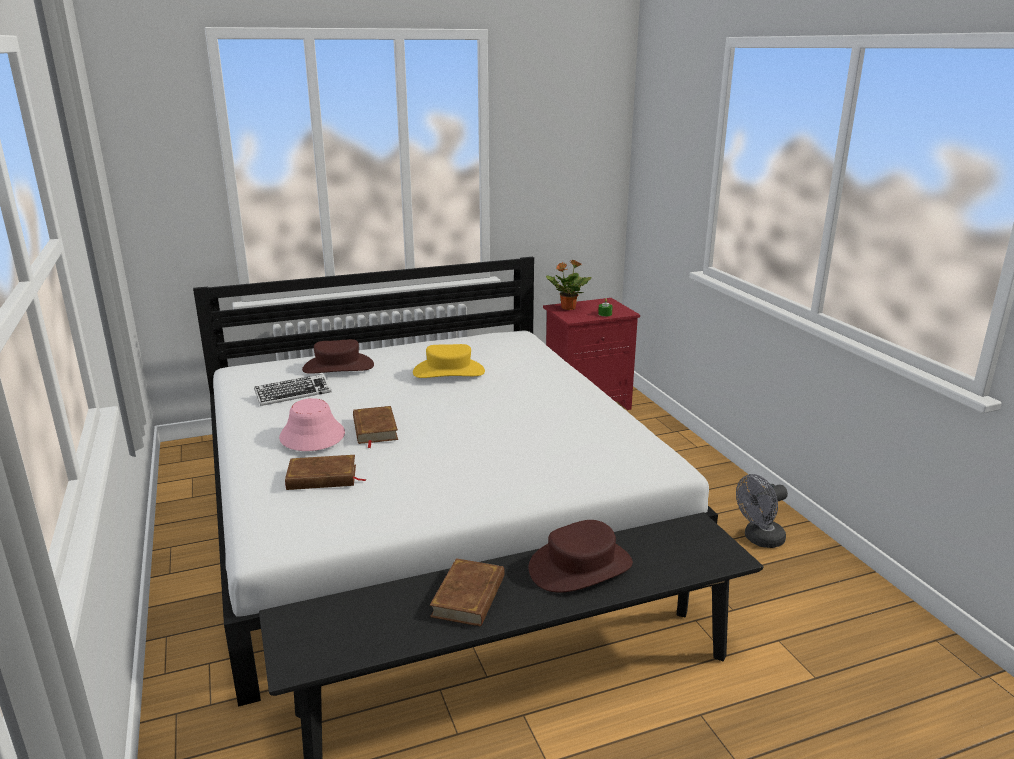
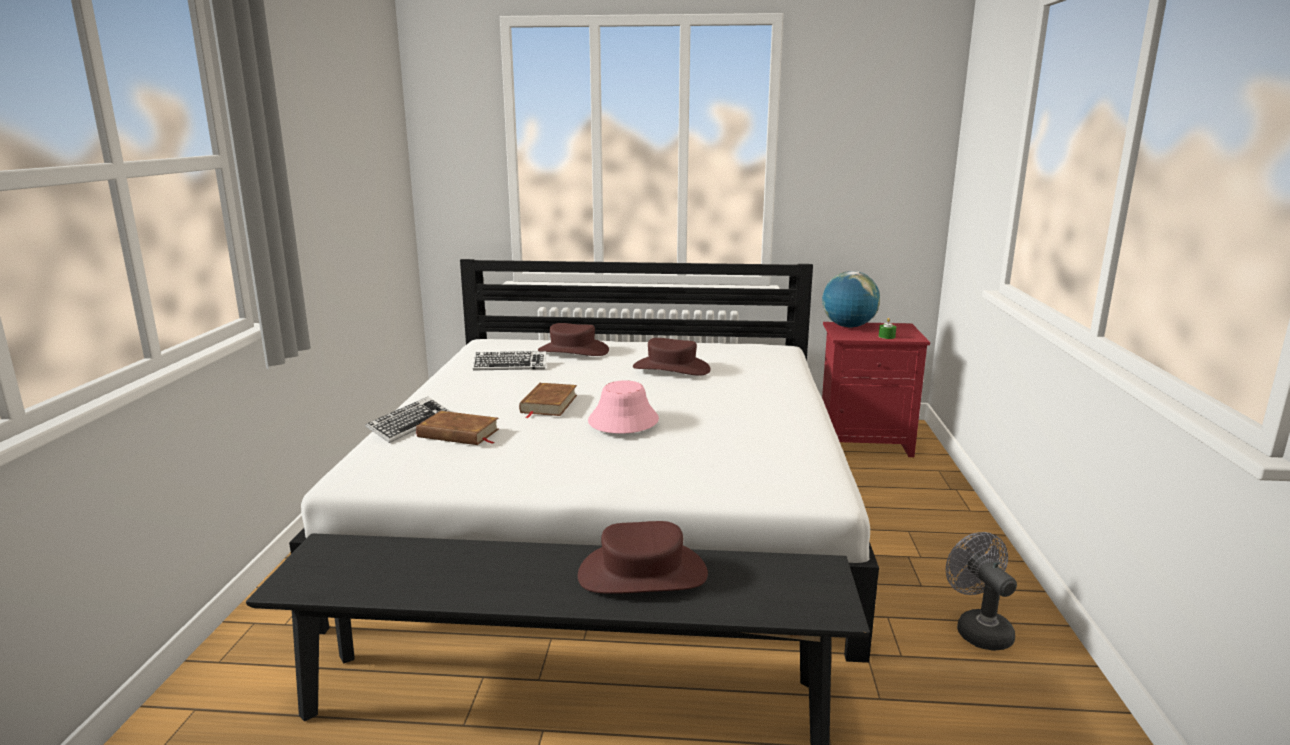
camera: 25 degrees right, 5 degrees down
pink hat [279,398,345,451] -> pink hat moved to [588,380,659,434]
yellow hat [413,344,485,378] -> brown hat [633,338,711,376]
brown book [430,558,505,627] -> none
potted plant [546,259,592,310] -> globe [822,271,880,328]
grey fan [736,474,788,548] -> grey fan turned 75 degrees clockwise [946,532,1017,651]
none -> keyboard [365,397,450,443]

